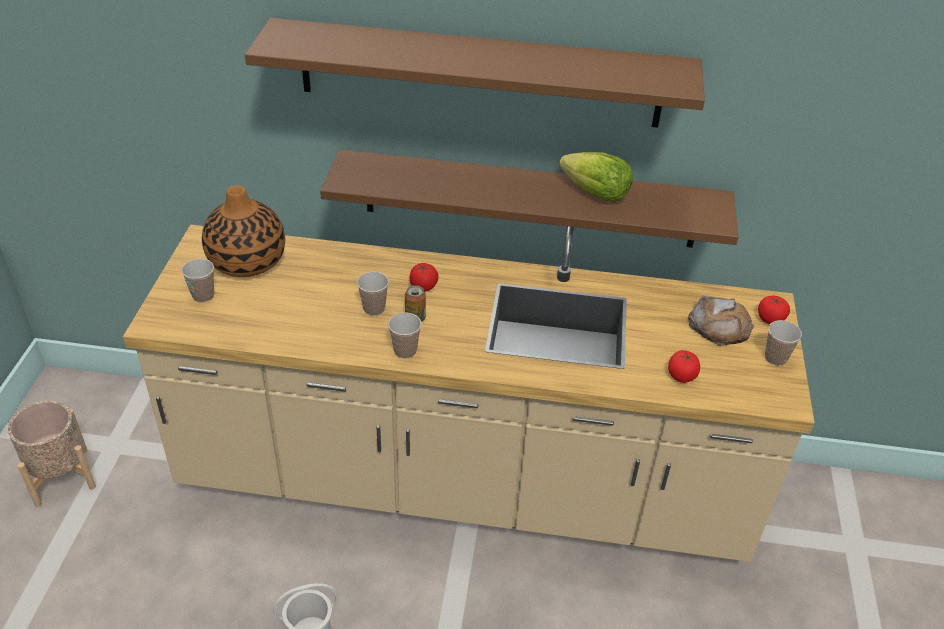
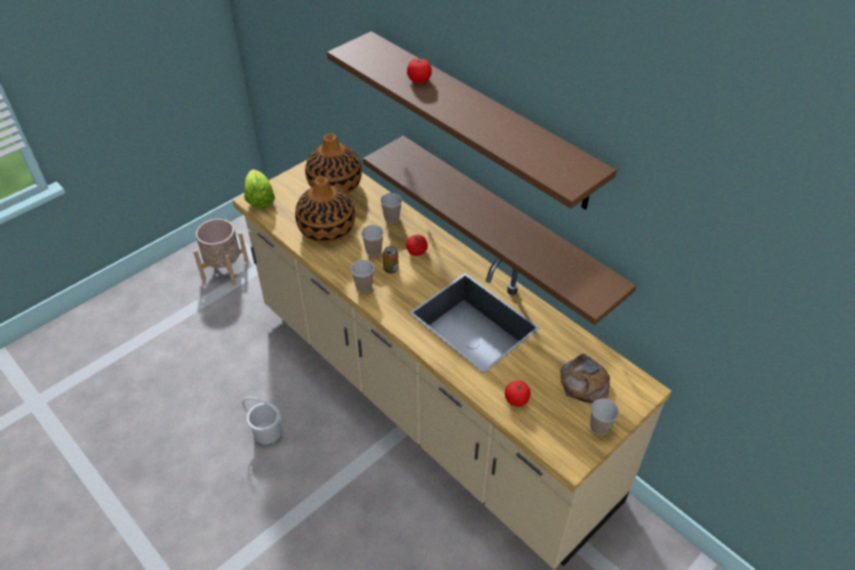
camera: 40 degrees right, 5 degrees up
cup [182,259,214,302] -> cup moved to [380,193,402,223]
lettuce [559,152,633,202] -> lettuce moved to [244,169,275,209]
tomato [758,296,790,324] -> tomato moved to [407,58,432,83]
none -> vase [295,176,355,243]

